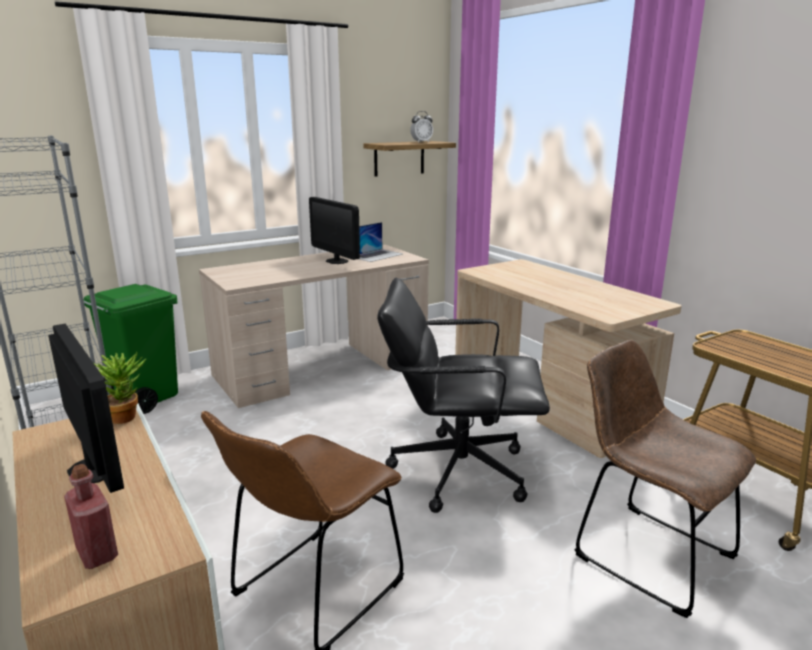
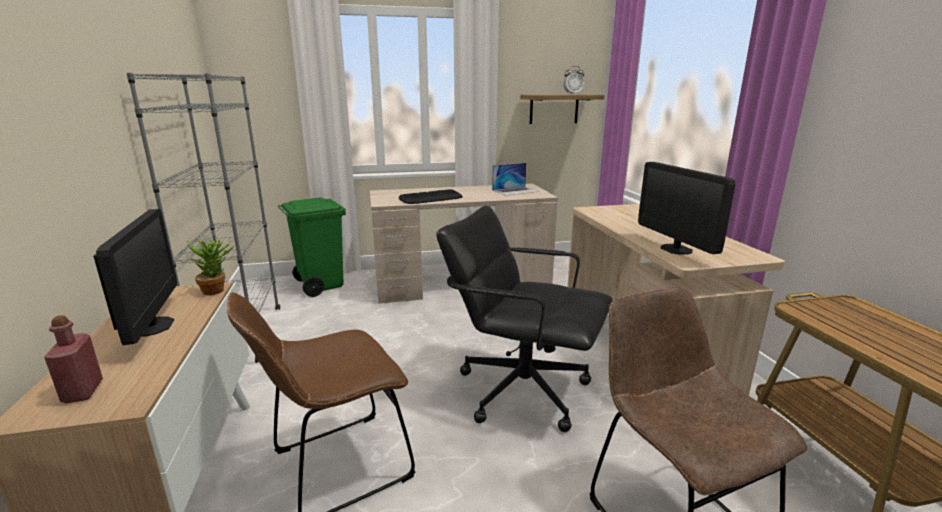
camera: 20 degrees right, 0 degrees up
monitor [309,197,360,264] -> monitor moved to [638,162,735,255]
none -> keyboard [398,189,463,204]

